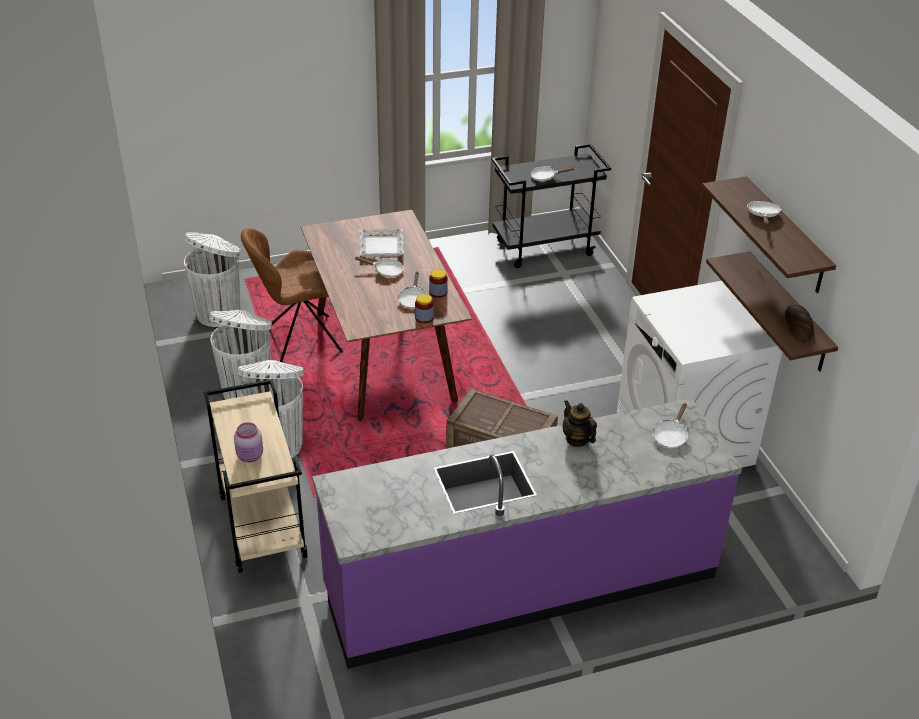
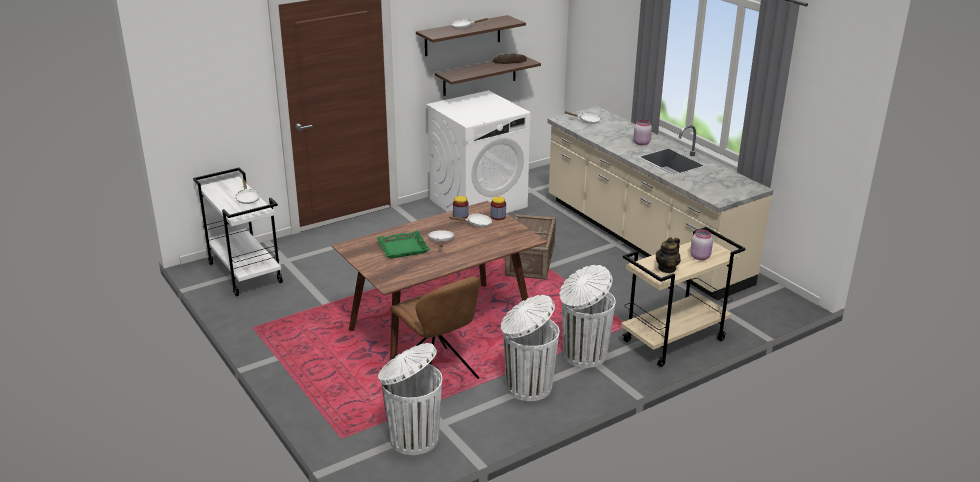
camera: 105 degrees left, 10 degrees down
purple counter [312,398,742,669] -> beige counter [547,106,773,300]
white tray [360,228,404,257] -> green tray [377,231,430,259]
black cart [492,144,611,268] -> white cart [193,167,283,296]
teapot [563,400,597,447] -> teapot moved to [656,237,681,273]
none -> pink jar [633,119,652,145]

